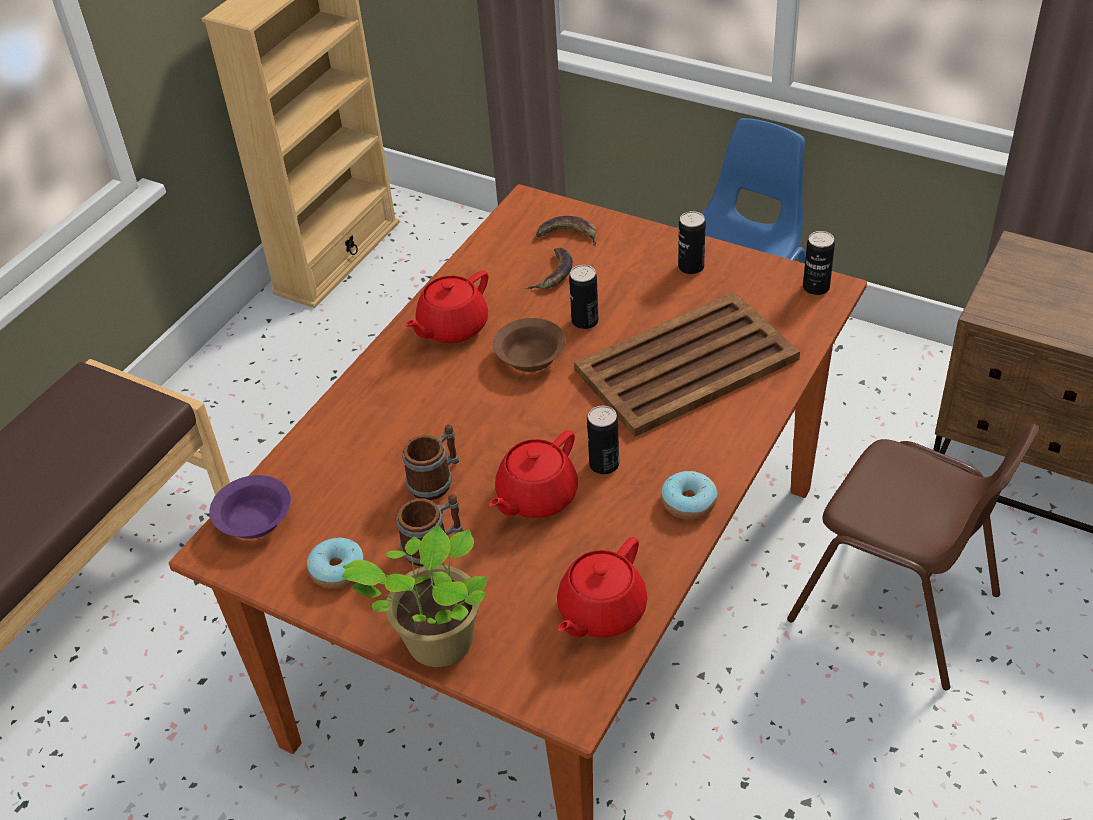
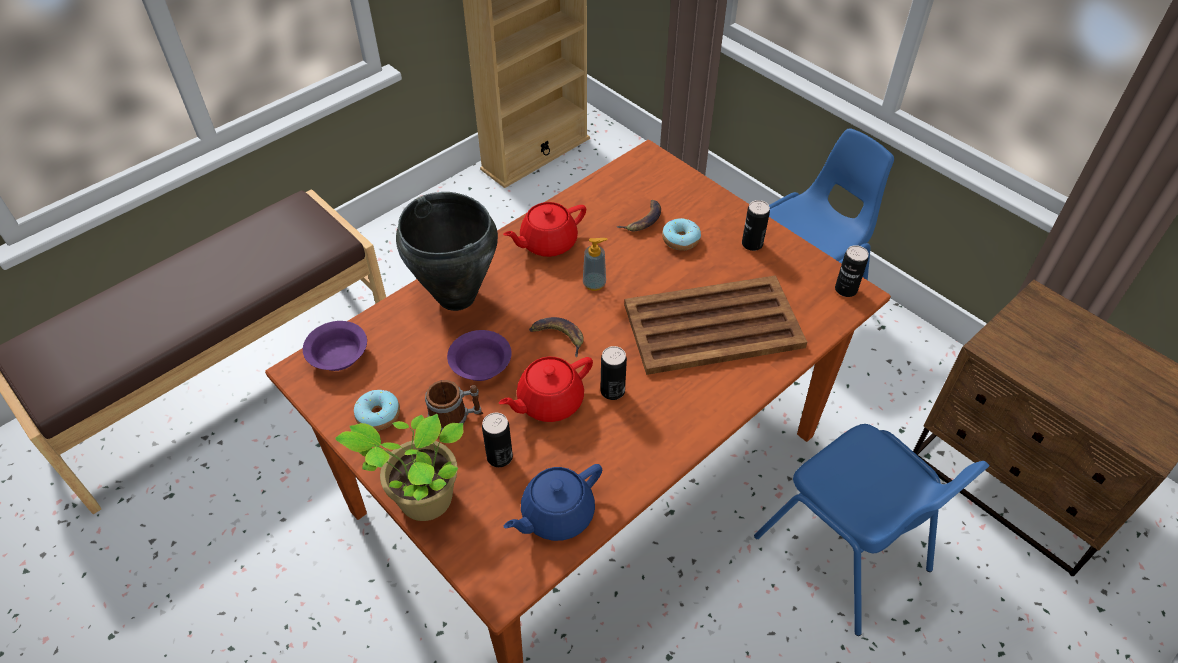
camera: 15 degrees right, 5 degrees up
mug [402,424,459,500] -> purple bowl [447,330,512,381]
brown bowl [493,318,566,372] -> soap dispenser [583,238,607,291]
banana [536,216,596,246] -> banana moved to [529,317,584,357]
red teapot [557,537,647,638] -> blue teapot [504,464,602,541]
can [569,265,599,329] -> can moved to [482,412,513,467]
donut [661,471,718,519] -> donut moved to [662,218,701,251]
brown chair [787,424,1040,690] -> blue chair [754,424,989,636]
none -> black cooking pot [396,192,498,311]

